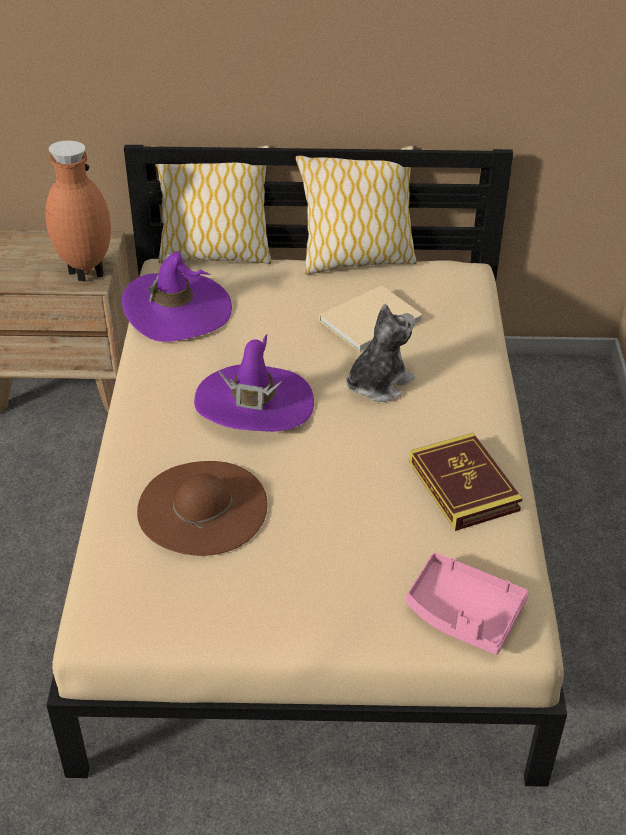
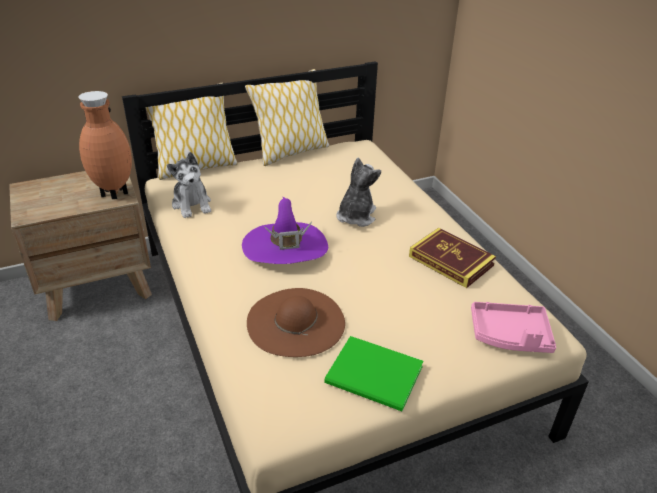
camera: 25 degrees left, 5 degrees down
purple hat [122,252,232,342] -> plush toy [167,152,211,218]
beige book [319,285,423,352] -> none
none -> green book [324,336,423,411]

